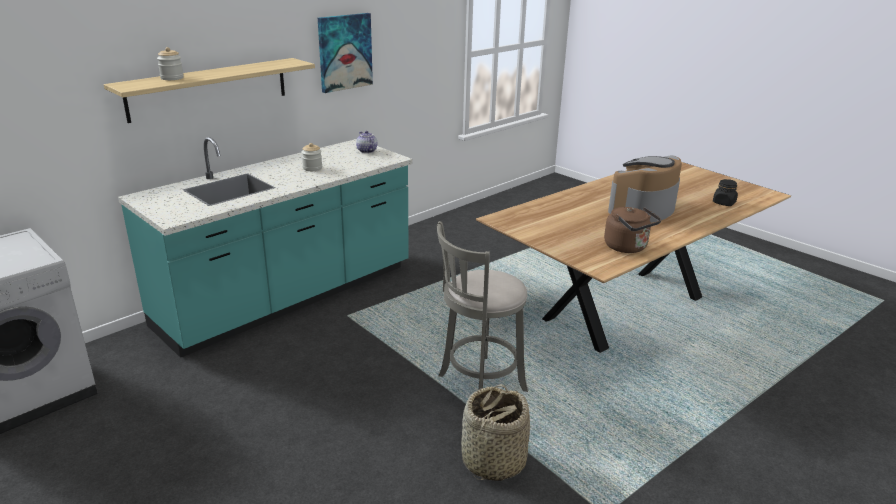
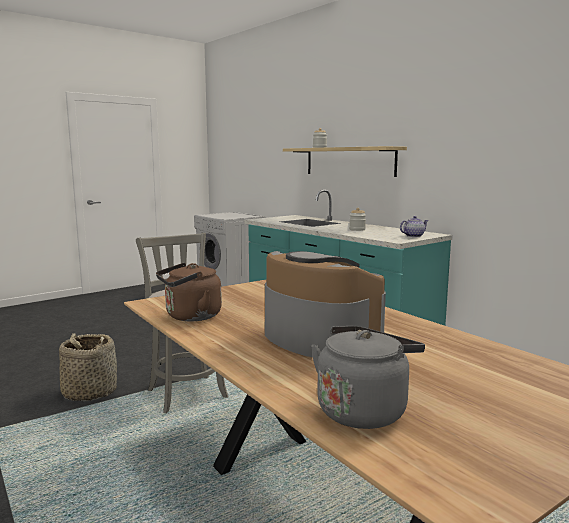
camera: 95 degrees right, 15 degrees down
picture [318,13,373,93] -> none
black jar [713,179,738,206] -> grey kettle [311,326,425,429]

